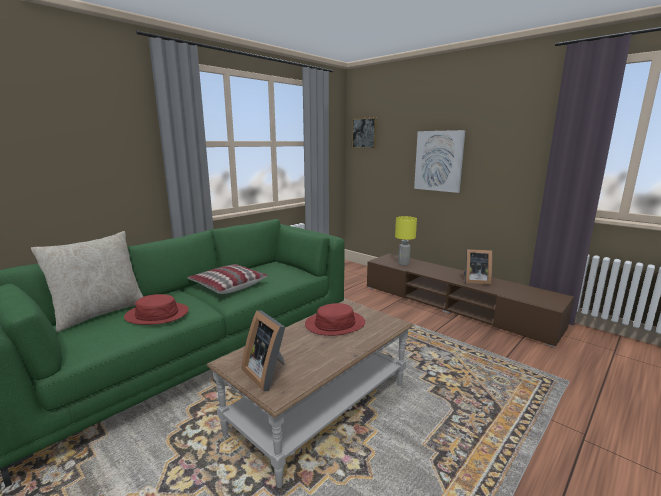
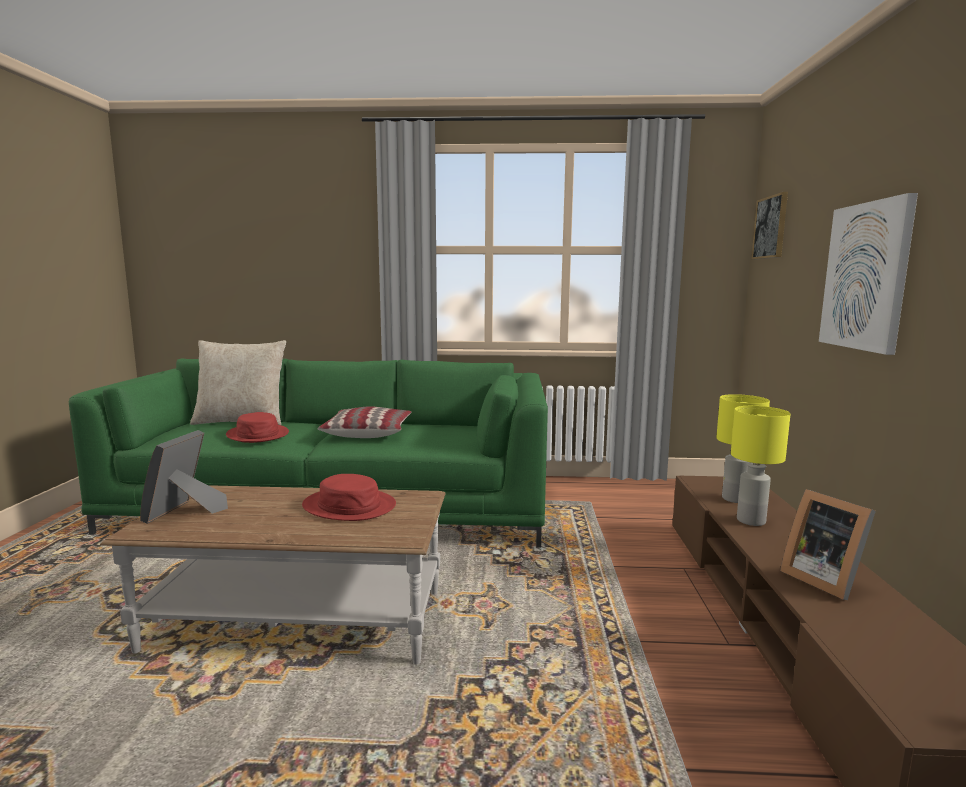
camera: 50 degrees right, 5 degrees down
none -> yellow table lamp [731,406,791,526]

